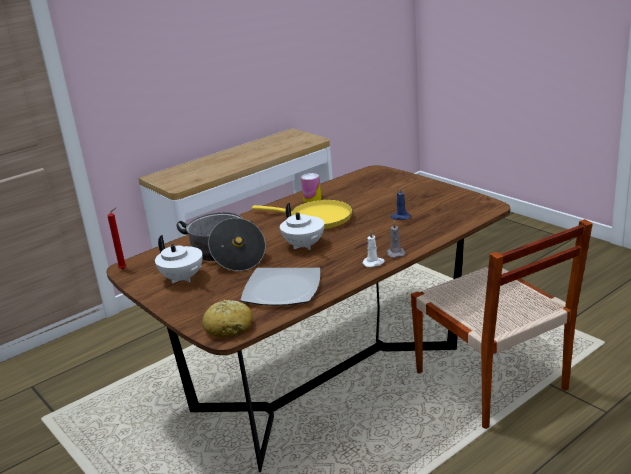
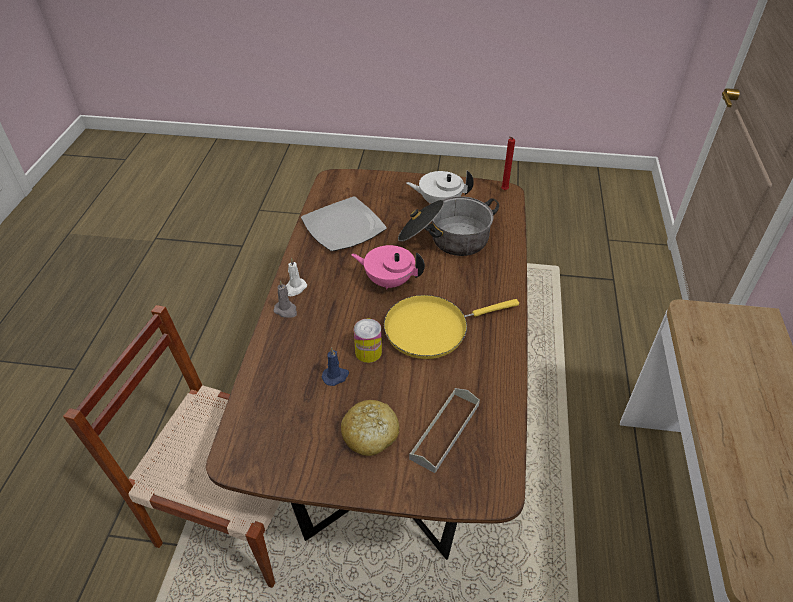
camera: 135 degrees right, 20 degrees up
bread [202,300,253,338] -> bread moved to [341,400,399,456]
white teapot [280,203,324,250] -> pink teapot [351,245,425,290]
can [301,173,322,202] -> can moved to [354,319,382,363]
none -> grey tray [409,388,480,473]

